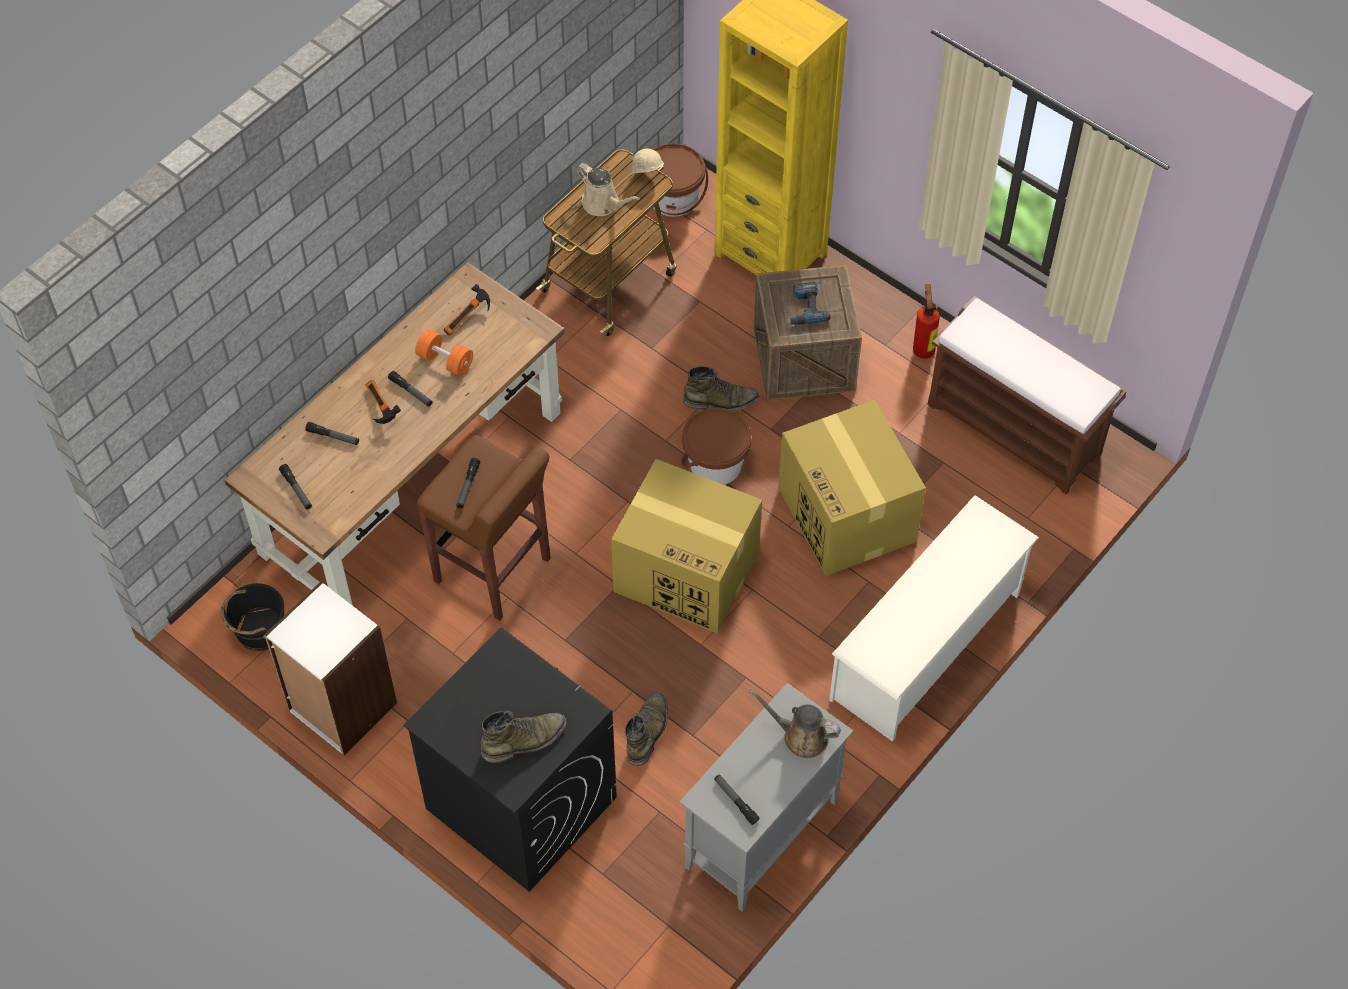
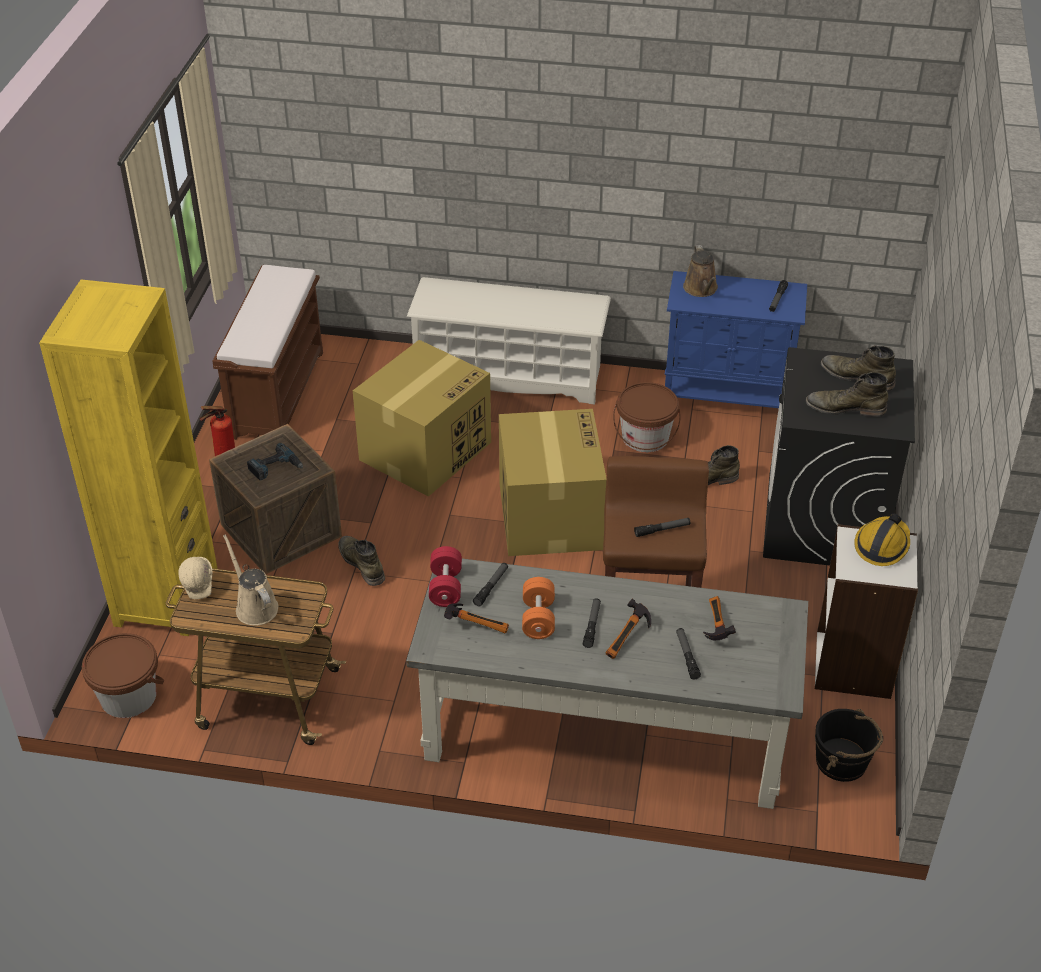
camera: 120 degrees left, 15 degrees down
brown desk [224,262,565,606] -> grey desk [406,559,808,809]
flashlight [279,464,312,509] -> flashlight moved to [473,563,508,607]
beige watering can [576,163,640,216] -> beige watering can turned 45 degrees counterclockwise [223,534,278,625]
grey cabinet [679,683,853,912] -> blue cabinet [665,271,807,408]
brown bucket [681,408,751,485] -> brown bucket moved to [613,382,681,452]
none -> red dumbbell [429,546,462,607]
none -> hammer [703,596,736,640]
none -> green boot [806,372,888,417]
none -> hard hat [854,513,910,566]

